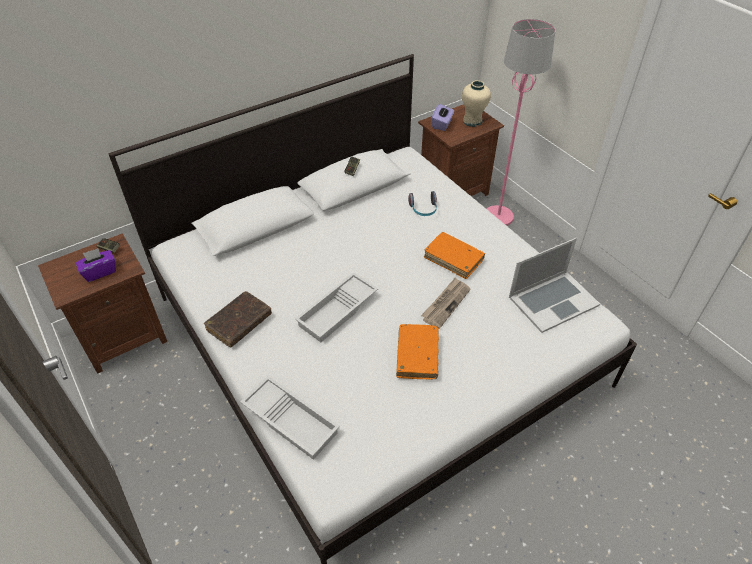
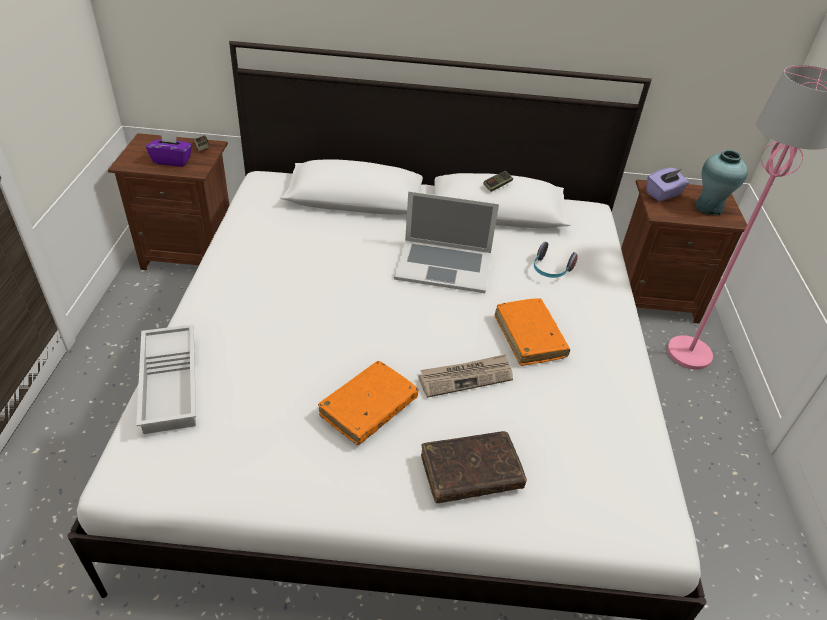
camera: 35 degrees right, 5 degrees down
brown book [204,291,272,348] -> brown book moved to [421,431,527,503]
white tray [295,272,378,342] -> none
beige vase [462,80,491,127] -> turquoise vase [695,150,748,216]
laptop [509,238,600,333] -> laptop moved to [394,191,499,293]

